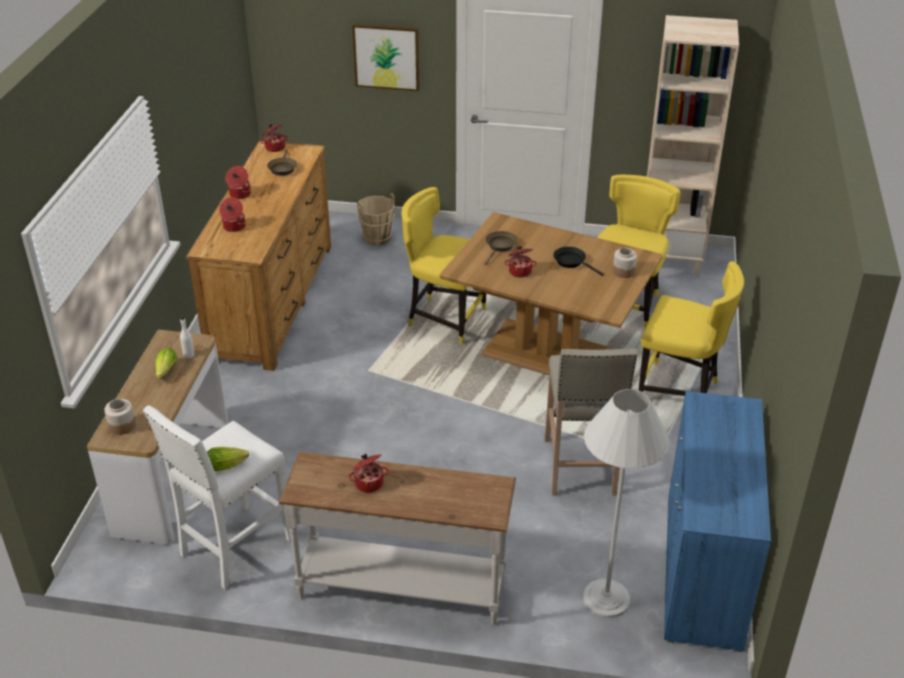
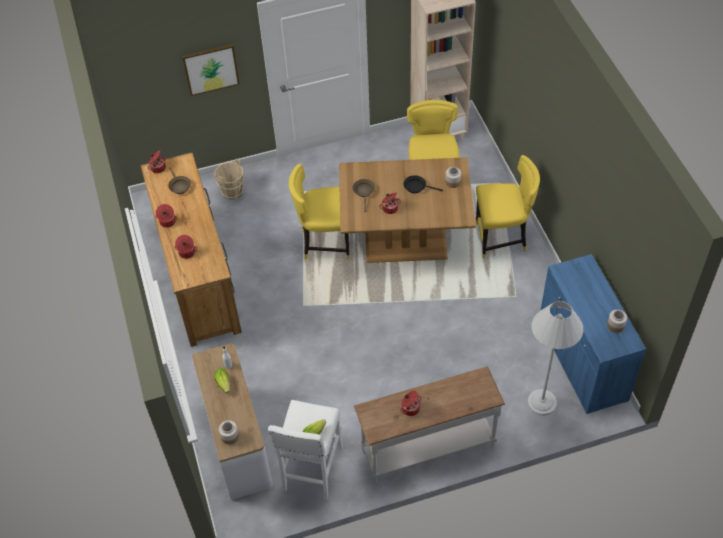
camera: 25 degrees left, 15 degrees up
beige stool [545,349,638,496] -> none
none -> jar [607,309,627,333]

